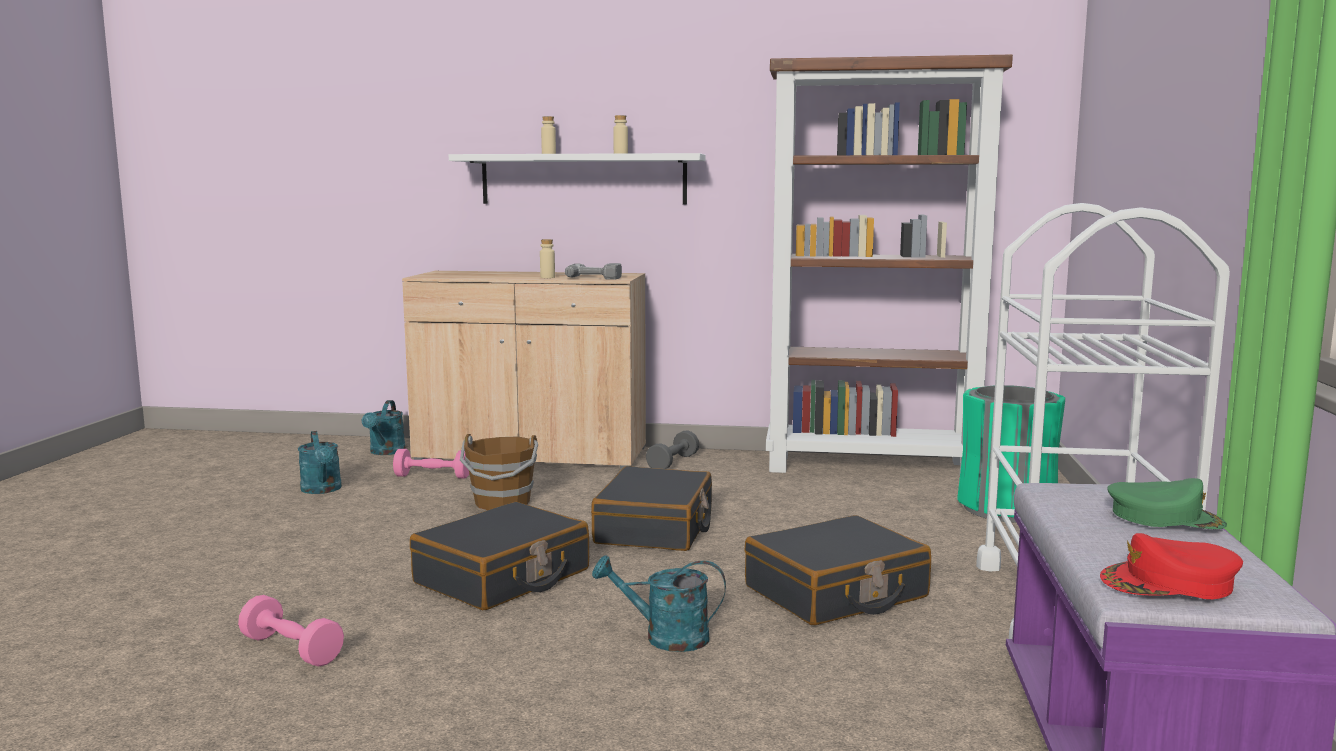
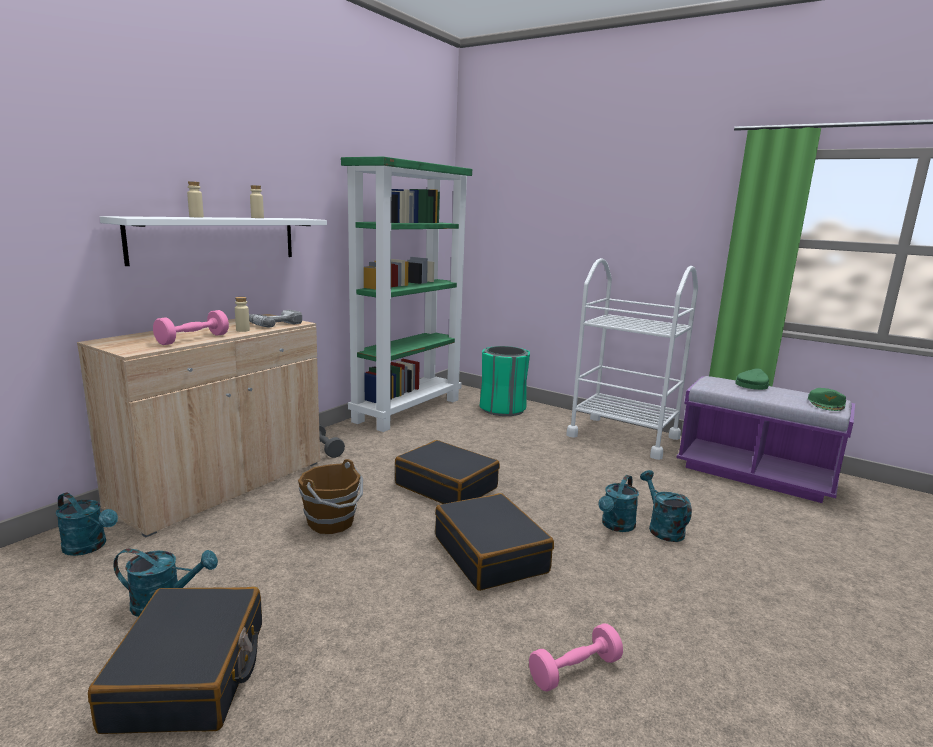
camera: 65 degrees left, 5 degrees up
pink dumbbell [393,449,469,478] -> pink dumbbell moved to [153,310,229,345]
black suitcase [745,515,931,625] -> black suitcase moved to [88,587,262,734]
brown bookcase [766,55,1013,476] -> green bookcase [341,157,472,432]
red cap [1100,533,1243,599] -> green cap [808,388,846,411]
none -> turquoise watering can [640,470,692,542]

